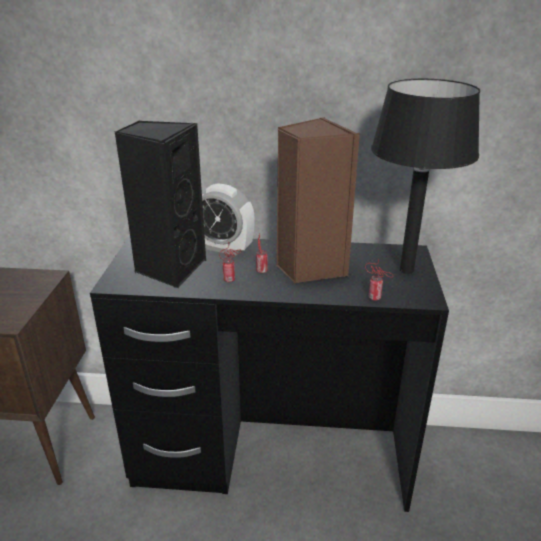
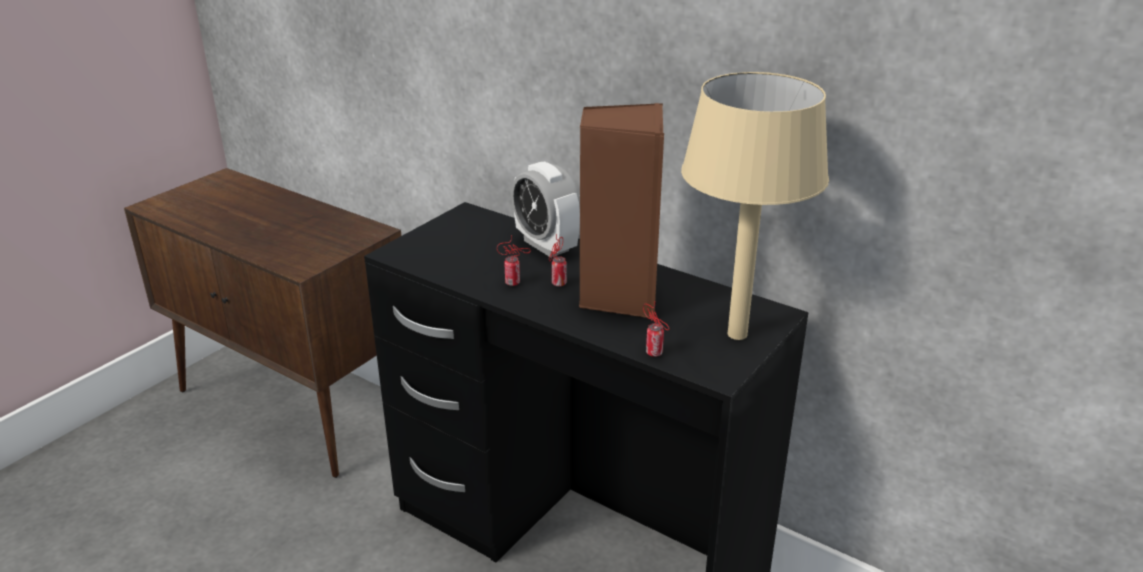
camera: 30 degrees right, 0 degrees up
black speaker [114,120,206,288] -> none
black table lamp [371,79,480,274] -> beige table lamp [681,72,829,340]

